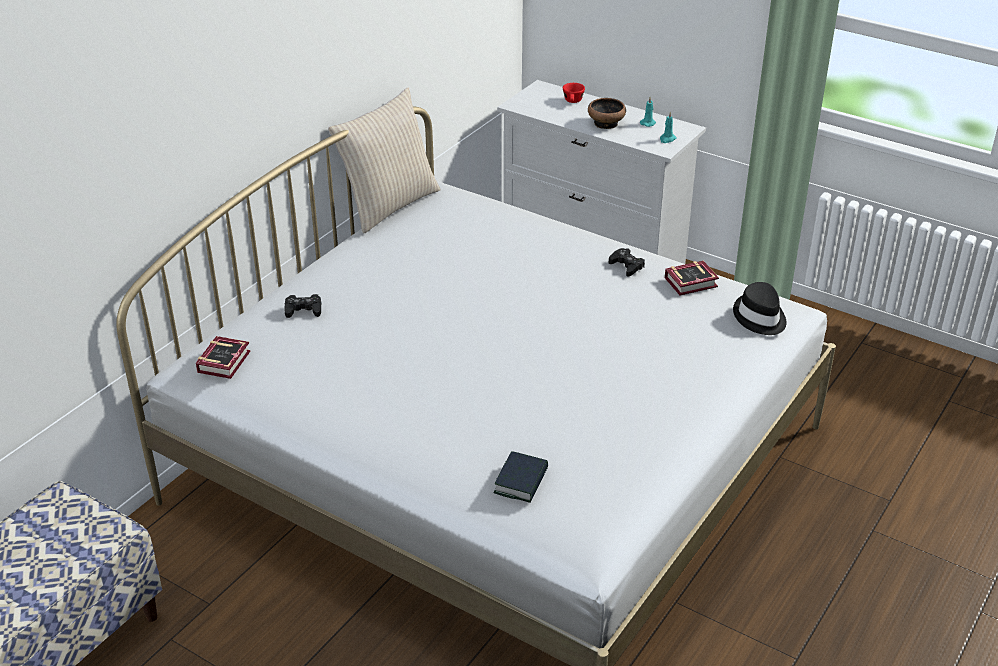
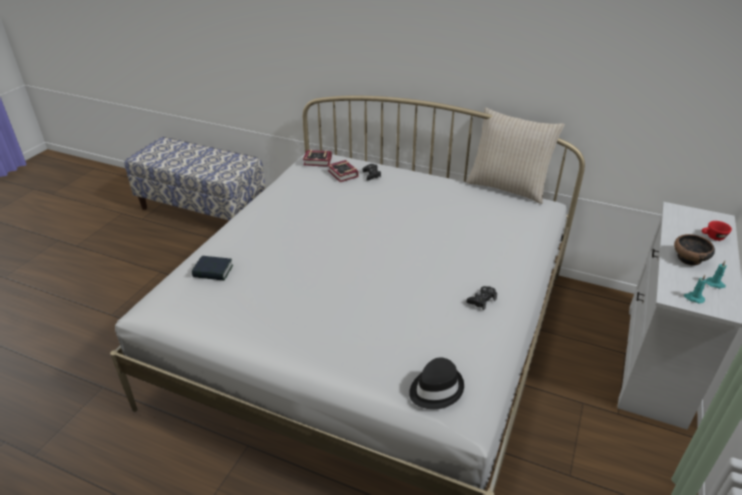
camera: 80 degrees right, 0 degrees up
book [665,261,719,295] -> book moved to [328,160,359,182]

